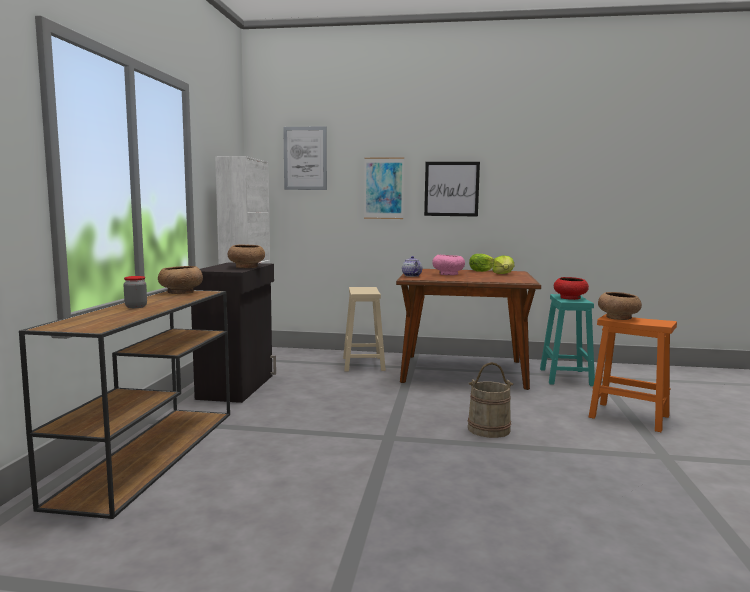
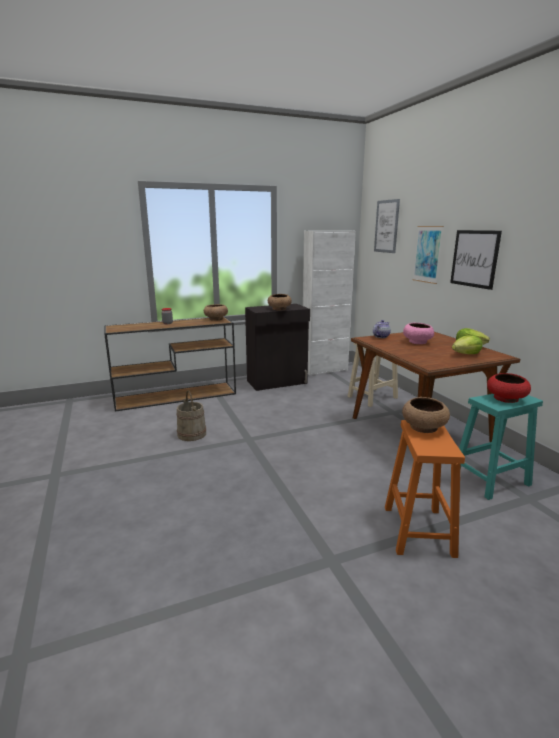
camera: 60 degrees right, 10 degrees up
beige bucket [468,362,513,438] -> beige bucket moved to [177,390,206,441]

